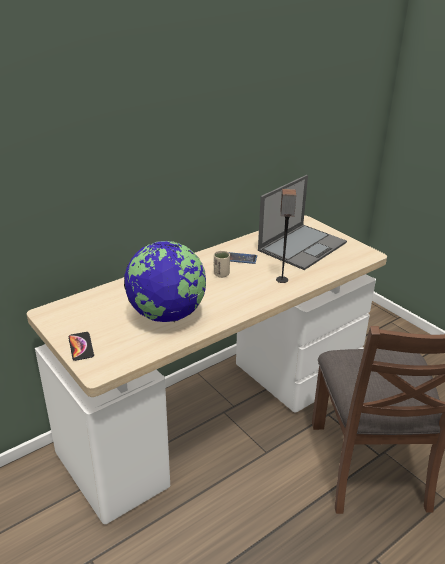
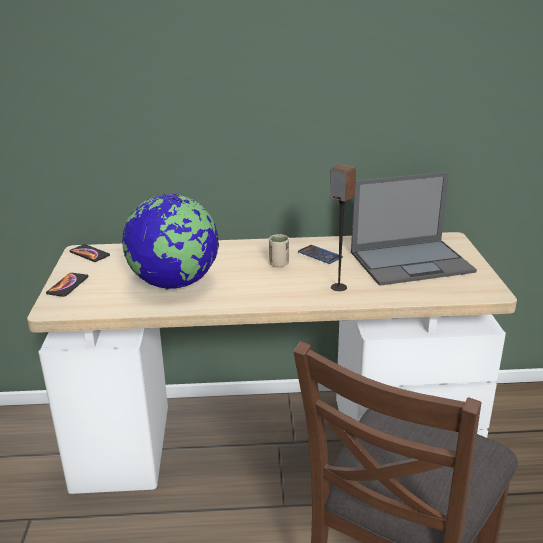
camera: 35 degrees right, 5 degrees down
none -> phone [70,244,110,262]

